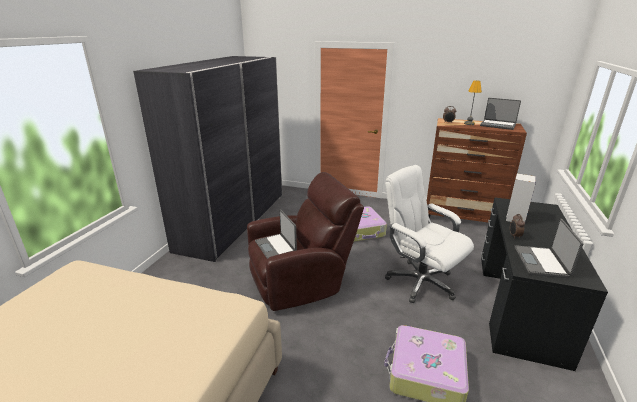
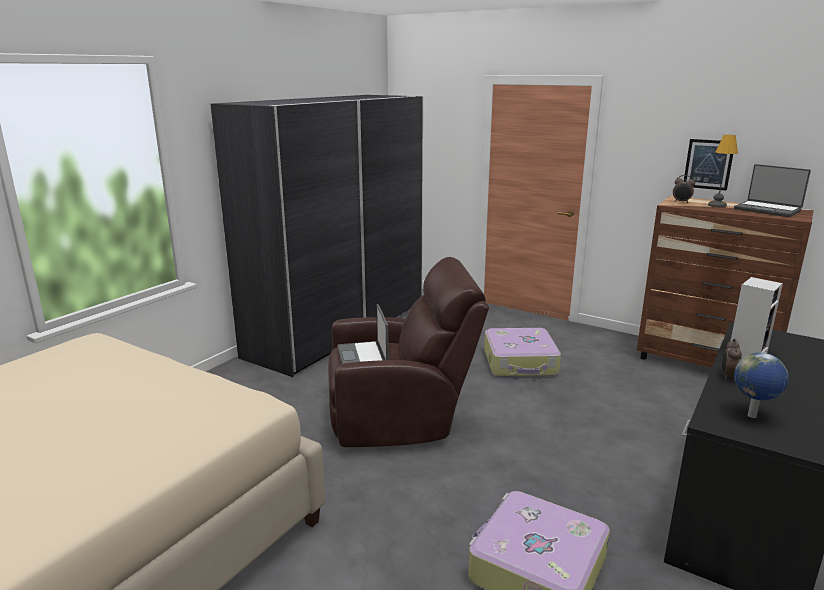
camera: 15 degrees right, 5 degrees down
white office chair [385,165,474,303] -> none
laptop [514,219,583,278] -> globe [734,352,789,418]
none -> picture [684,139,733,191]

